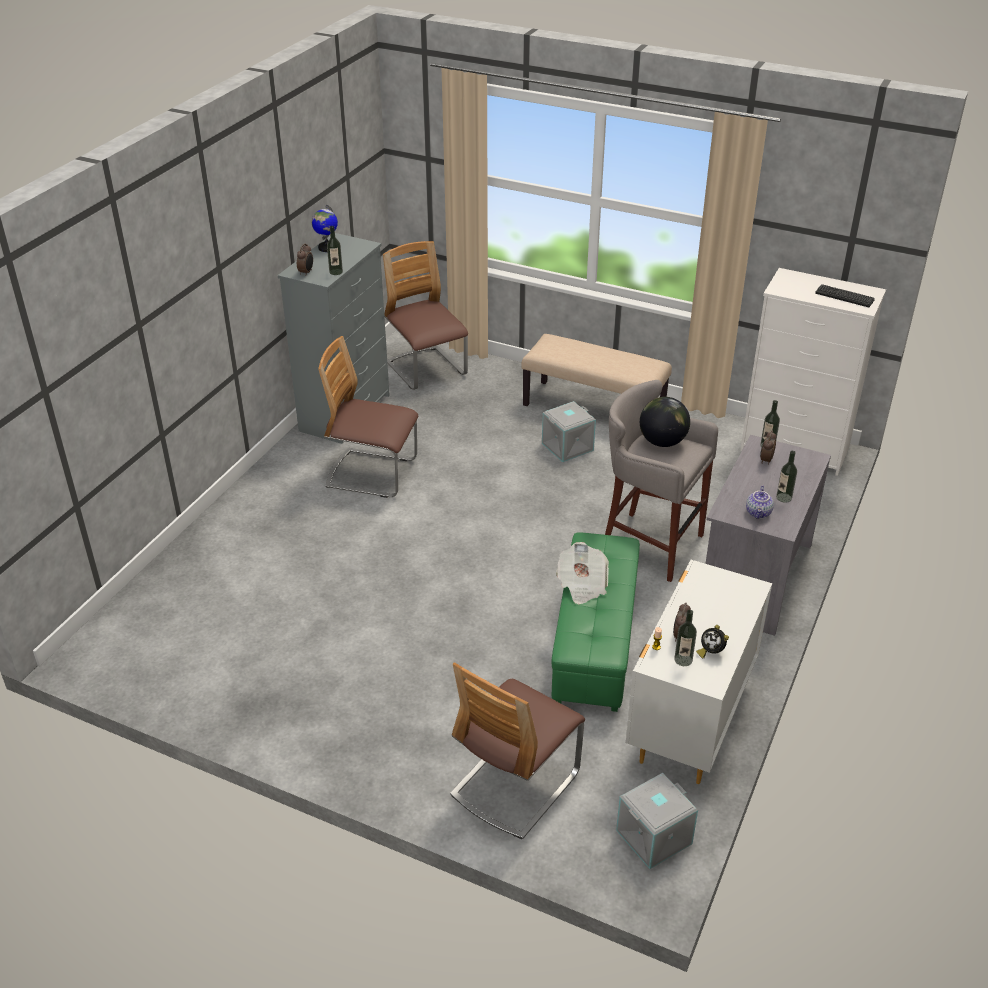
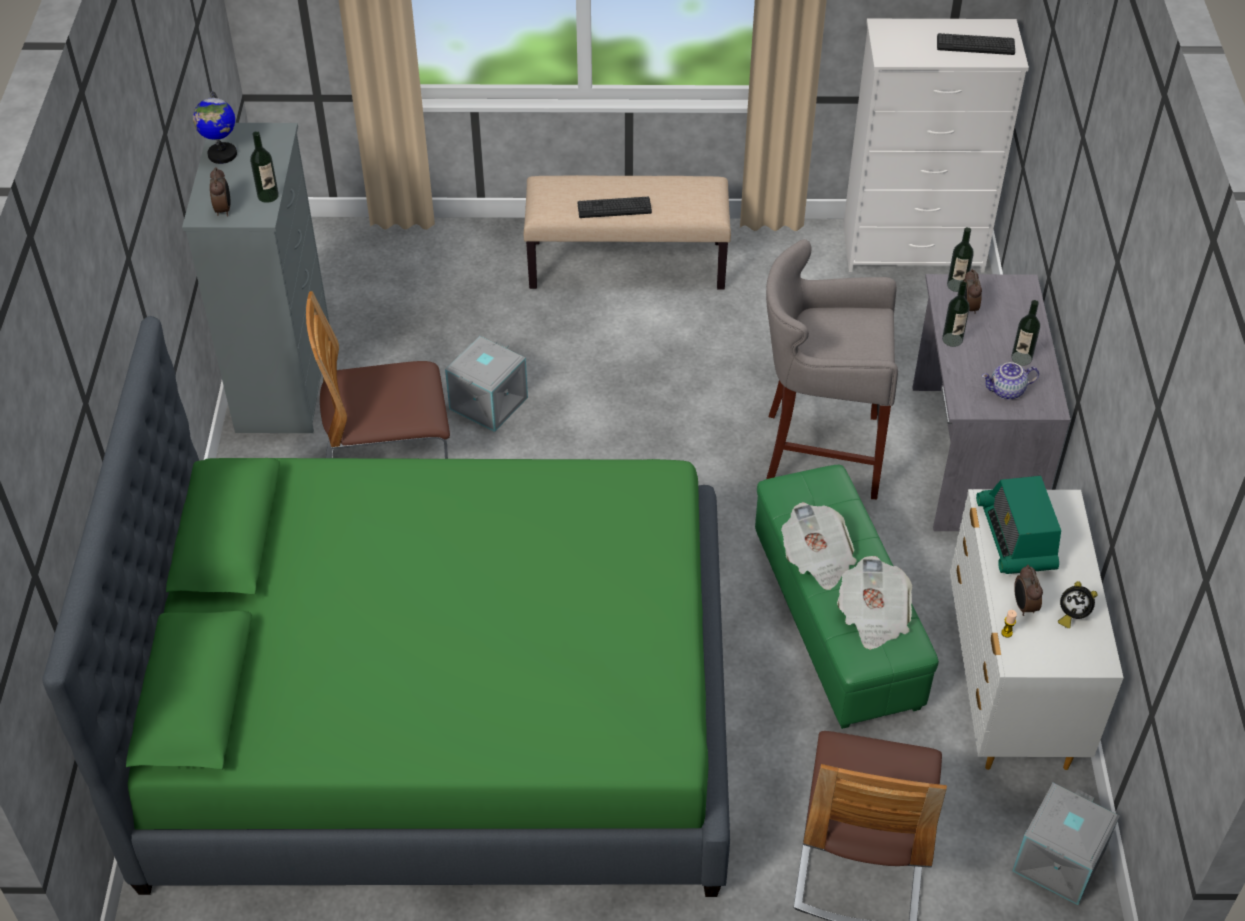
camera: 25 degrees left, 10 degrees up
chair [383,241,468,390] -> none
grey storage box [542,401,596,462] -> grey storage box moved to [445,336,528,432]
globe [640,397,690,447] -> none
bottle [674,610,697,666] -> bottle moved to [942,281,970,347]
teapot [746,485,774,519] -> teapot turned 90 degrees clockwise [982,362,1039,400]
none -> green bed [42,316,730,897]
none -> keyboard [578,197,652,218]
none -> newspaper [837,556,912,650]
none -> radio [976,476,1061,574]

